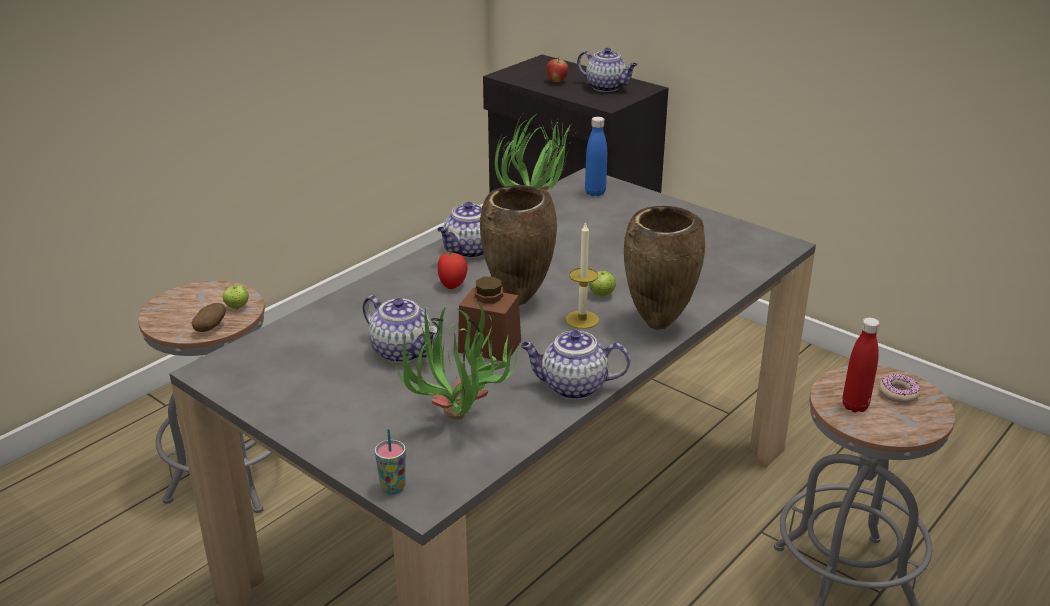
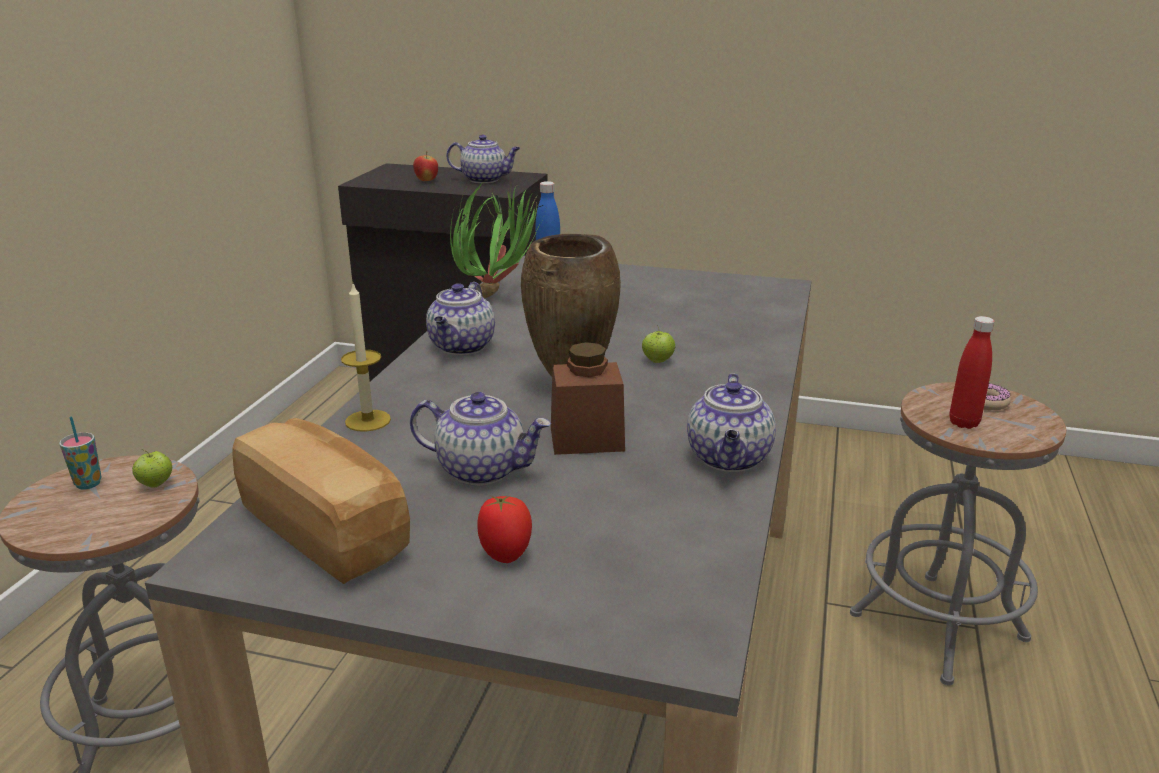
camera: 25 degrees left, 5 degrees down
potato [192,303,226,332] -> none
cup [375,428,406,495] -> cup moved to [59,417,101,489]
potted plant [393,299,522,420] -> none
tomato [438,251,468,289] -> tomato moved to [477,496,532,563]
teapot [520,330,630,399] -> teapot turned 60 degrees counterclockwise [687,373,776,472]
candle [566,221,599,329] -> candle moved to [341,284,391,432]
brown vase [624,206,705,330] -> none
none -> bread [232,418,410,584]

